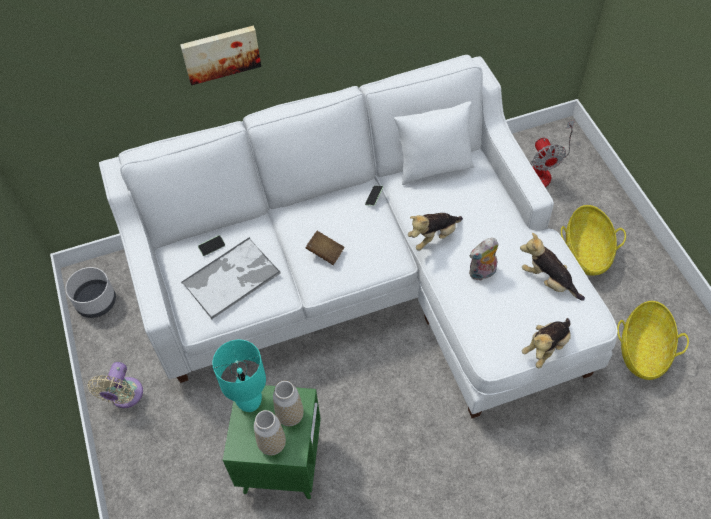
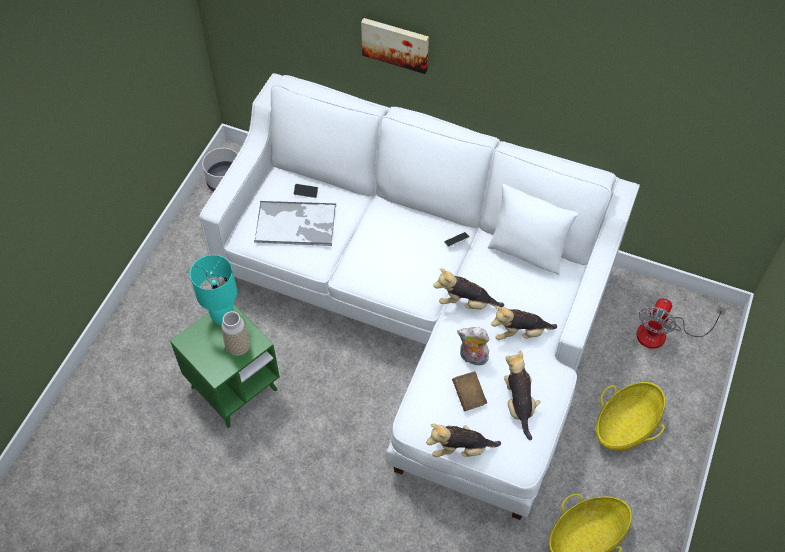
camera: 40 degrees right, 0 degrees up
beige fan [88,362,143,408] -> none
vase [254,410,286,456] -> none
brown book [306,231,345,265] -> brown book moved to [452,371,487,411]
none -> plush toy [491,306,557,340]

